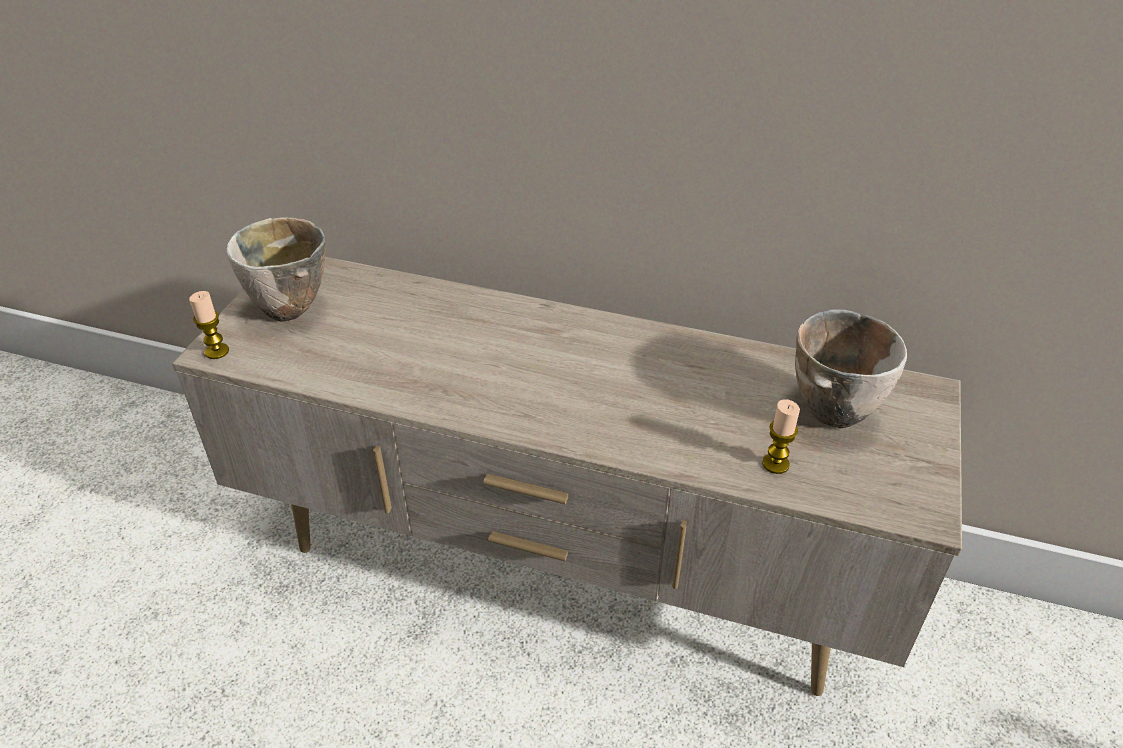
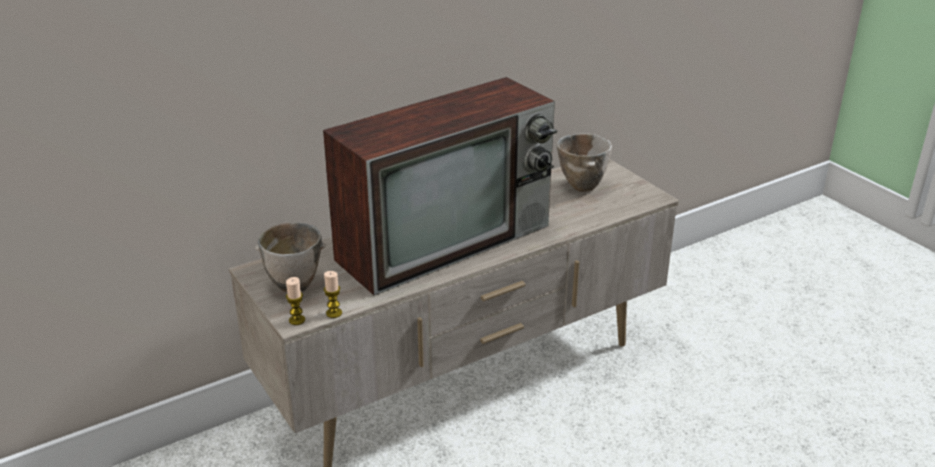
camera: 50 degrees left, 10 degrees down
candle [762,399,800,474] -> candle moved to [324,271,342,318]
none -> television [323,77,557,296]

